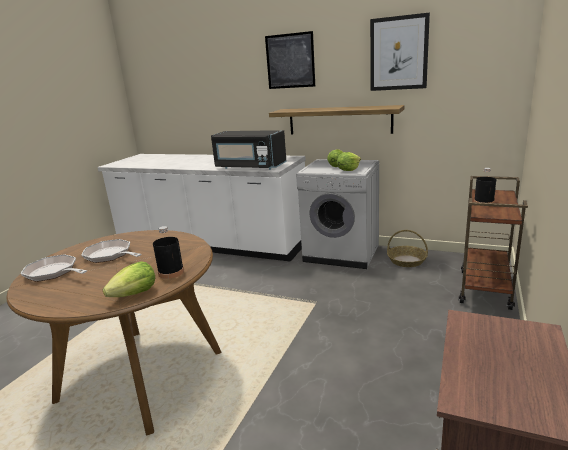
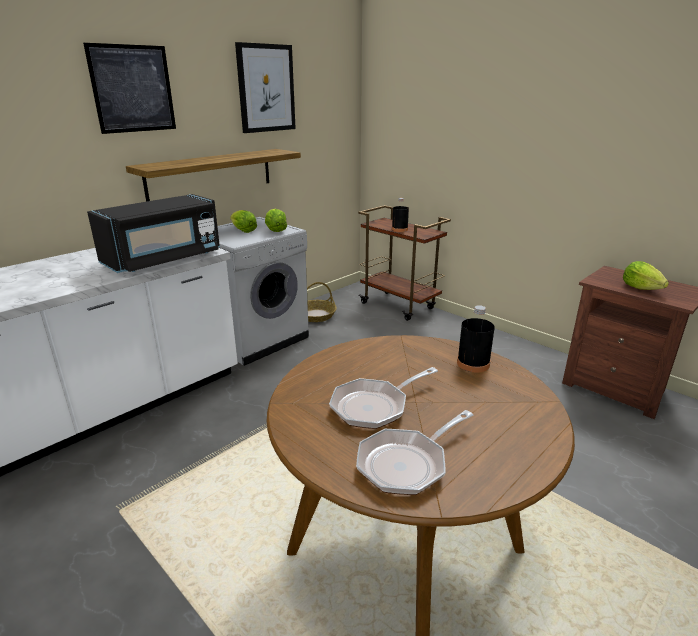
camera: 70 degrees left, 5 degrees up
lettuce [103,261,155,297] -> lettuce moved to [623,261,669,290]

